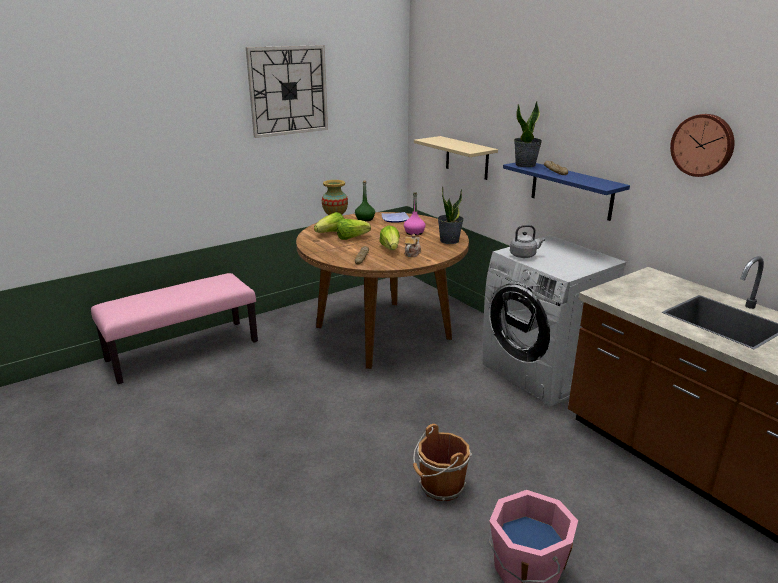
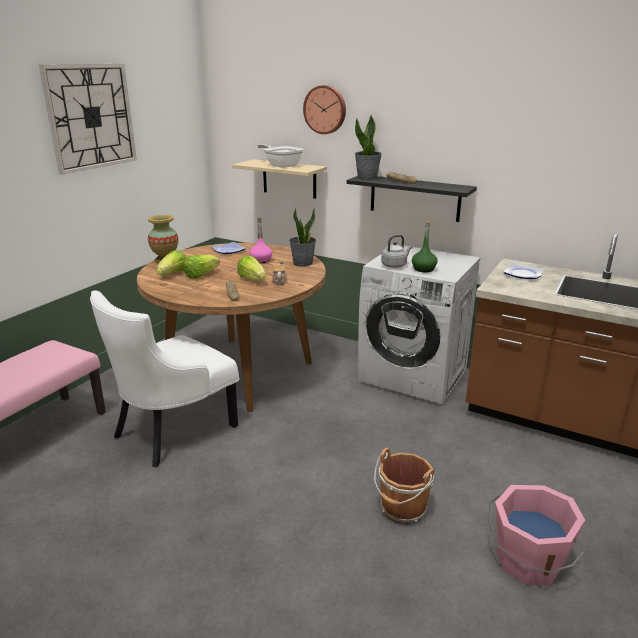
camera: 25 degrees left, 0 degrees up
green bottle [355,181,375,221] -> green bottle moved to [412,221,438,272]
blue shelf [503,162,630,221] -> black shelf [346,176,477,222]
wall clock [670,114,735,177] -> wall clock moved to [303,85,346,134]
none -> white chair [90,291,240,467]
none -> frying pan [258,144,304,168]
none -> plate [504,263,543,279]

